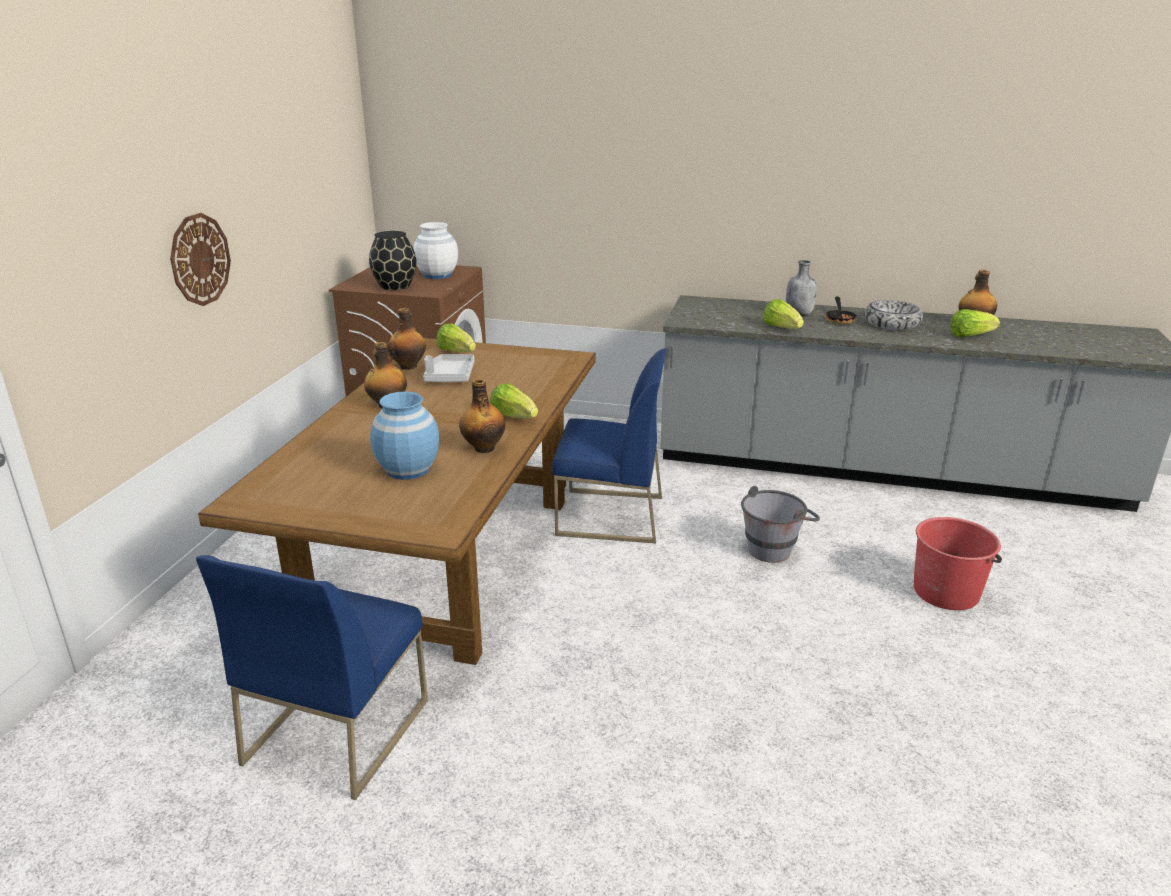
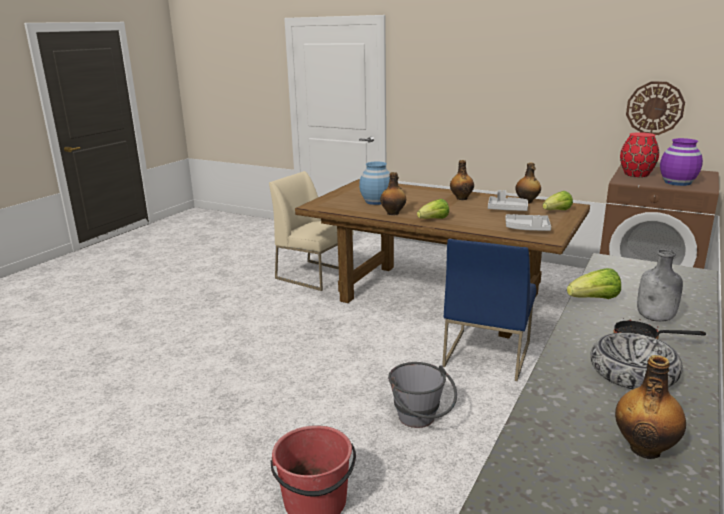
camera: 105 degrees right, 5 degrees down
wall clock [170,213,231,306] -> wall clock moved to [626,81,685,135]
blue chair [196,555,428,800] -> beige chair [269,171,354,291]
black vase [369,231,416,290] -> red vase [620,132,659,177]
white vase [414,222,458,279] -> purple vase [660,138,703,186]
lettuce [951,309,1000,337] -> none
none -> grey tray [505,214,551,231]

